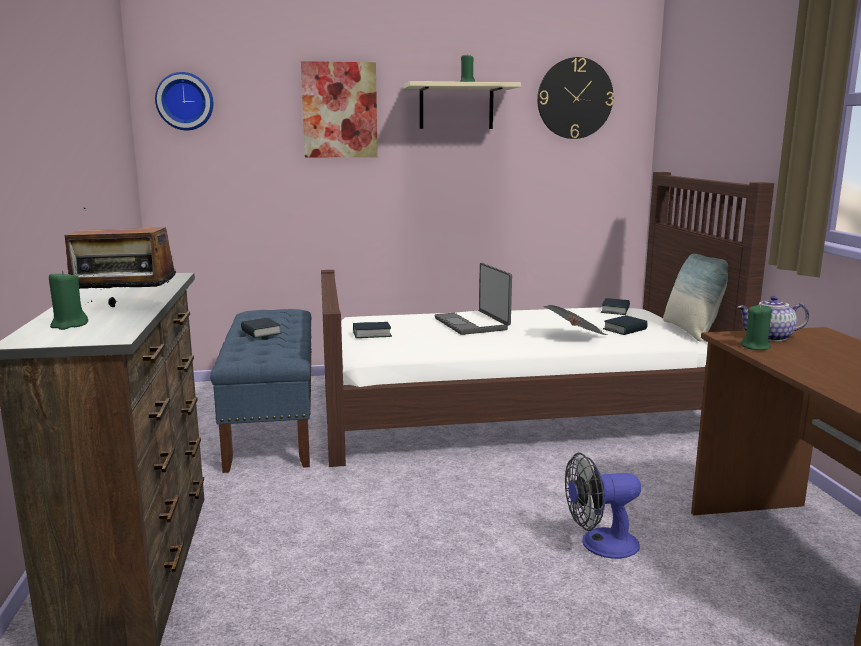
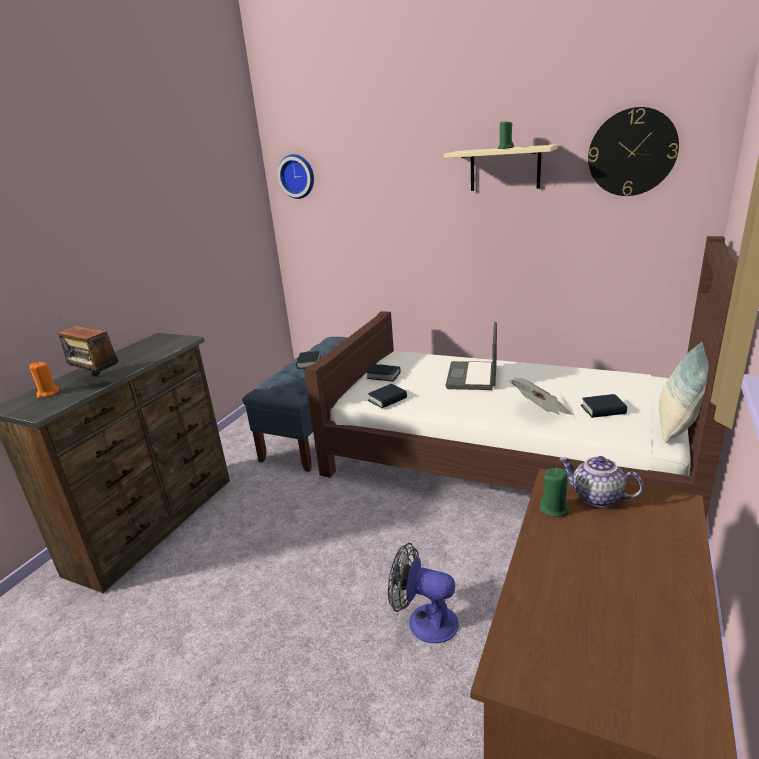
camera: 35 degrees right, 10 degrees up
green candle [49,270,88,330] -> orange candle [29,362,59,398]
picture [301,61,378,157] -> none
book [601,298,630,315] -> book moved to [368,384,407,408]

